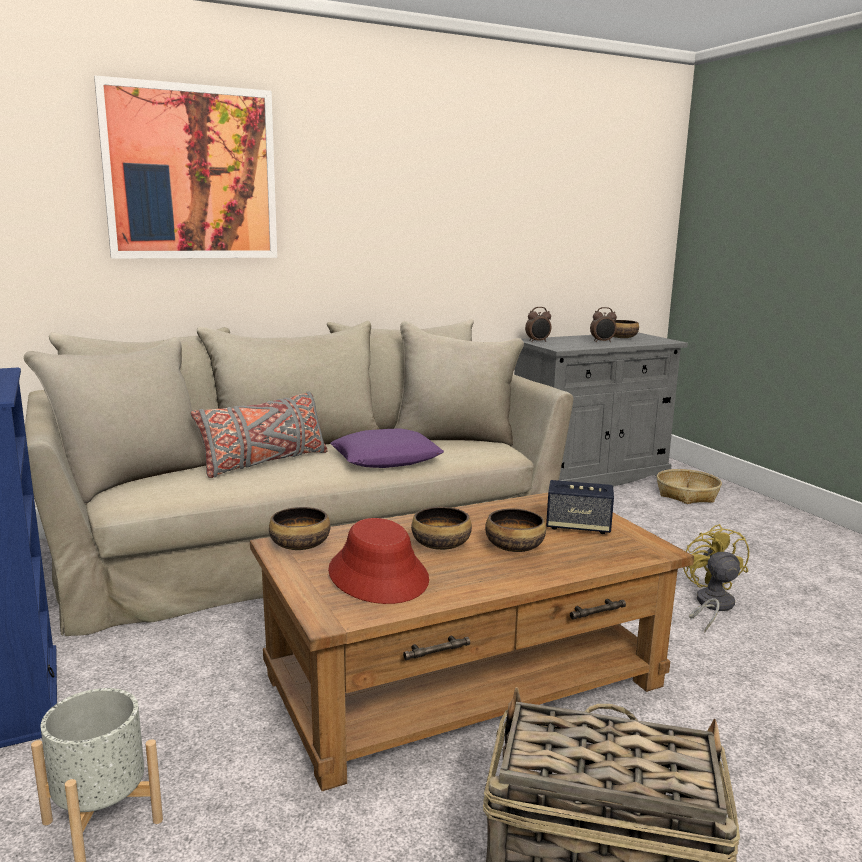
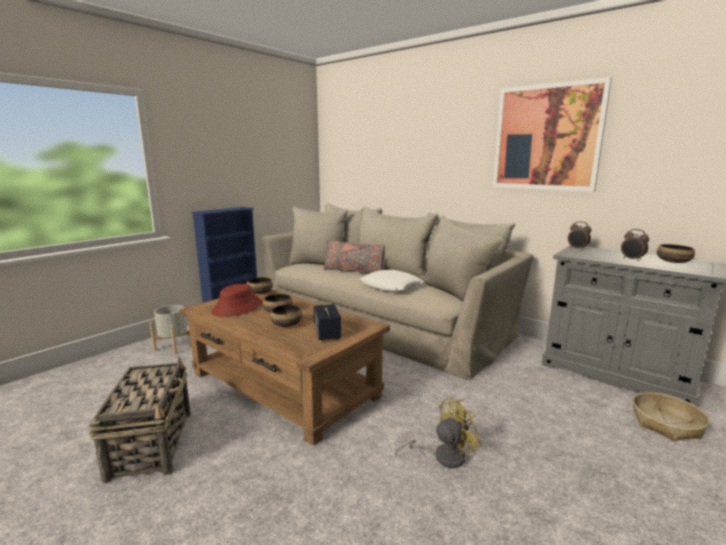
camera: 65 degrees right, 0 degrees up
picture [94,76,277,259] -> picture moved to [493,77,612,192]
purple pillow [330,428,444,468] -> white pillow [359,270,425,292]

